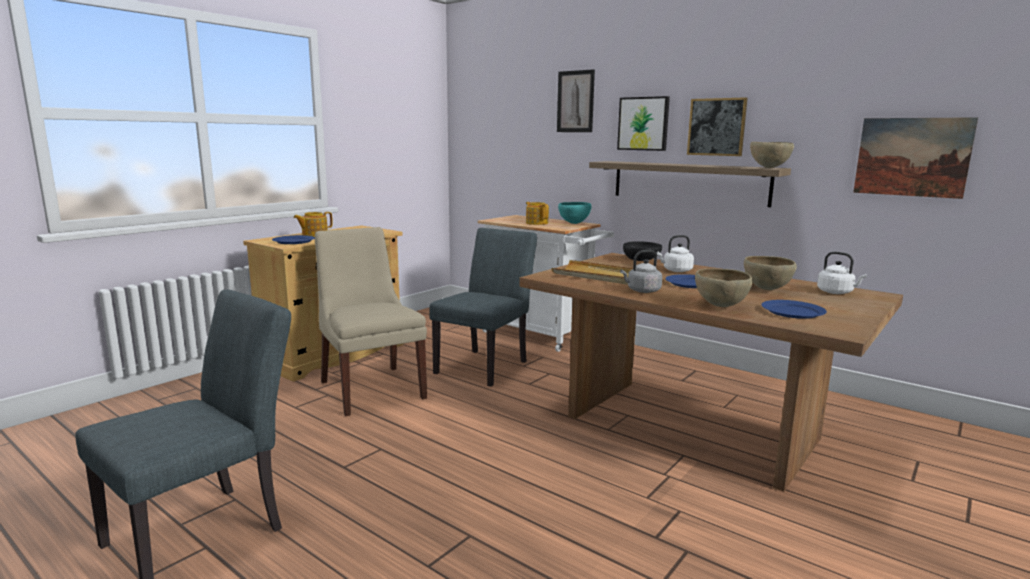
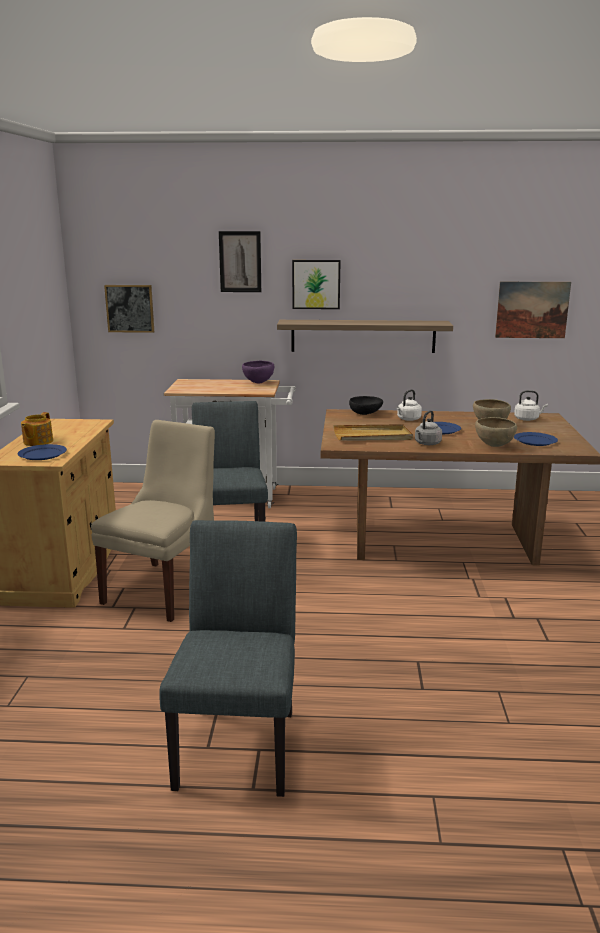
camera: 35 degrees left, 5 degrees up
beige chair [315,227,427,416] -> beige chair turned 90 degrees clockwise [91,420,215,622]
teapot [526,202,549,225] -> none
turquoise bowl [558,202,592,224] -> purple bowl [242,361,274,383]
picture [687,97,748,156] -> picture moved to [104,285,154,333]
brown bowl [750,142,794,168] -> none

